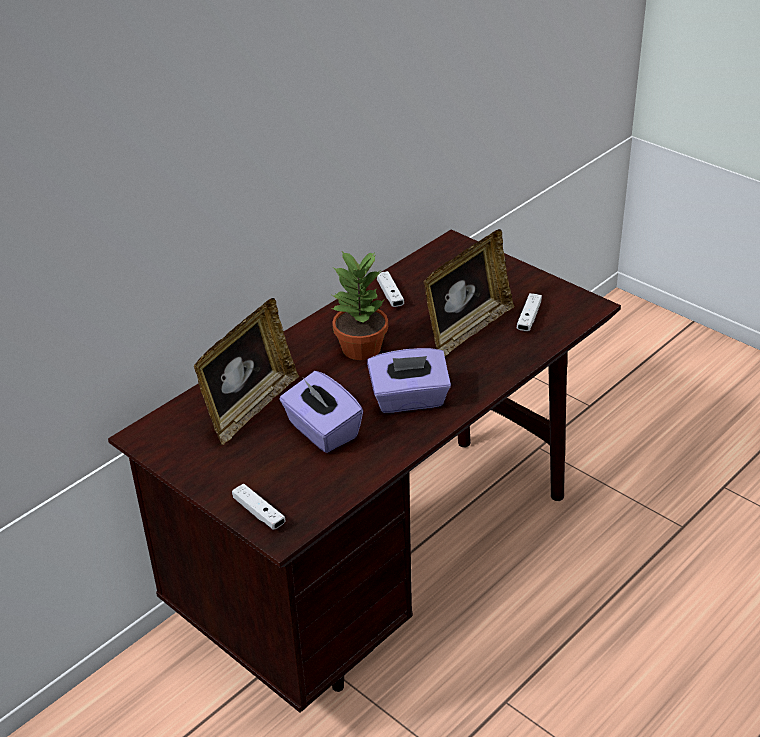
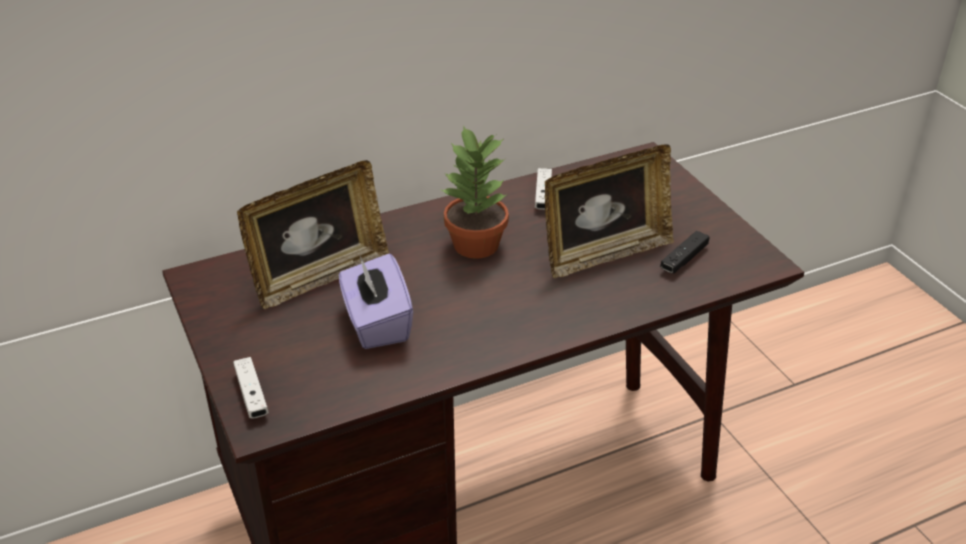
camera: 20 degrees right, 0 degrees up
purple tissue box [367,348,451,413] -> none
white game controller [517,293,542,331] -> black game controller [660,231,709,273]

